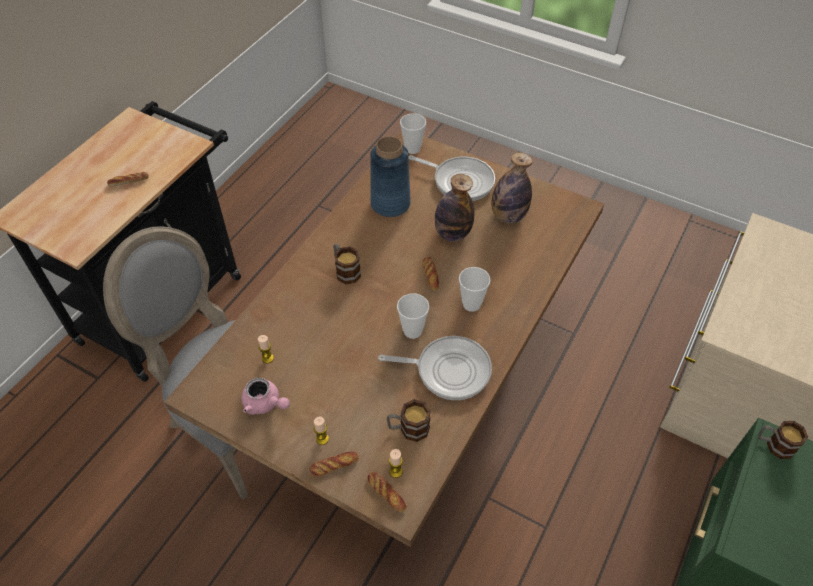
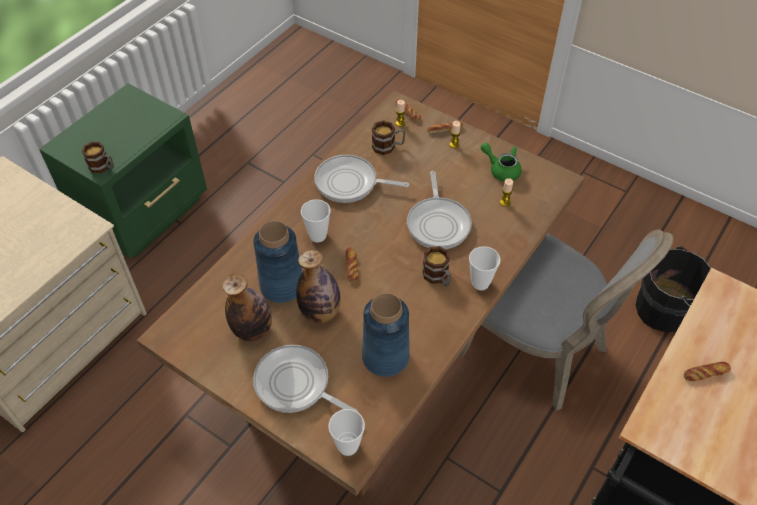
camera: 175 degrees left, 0 degrees up
pink teapot [241,378,290,415] -> green teapot [481,143,522,182]
cup [397,293,429,339] -> cup moved to [469,246,501,290]
none -> blue vase [253,221,302,303]
none -> frying pan [407,171,472,249]
none -> black bucket [636,246,711,332]

